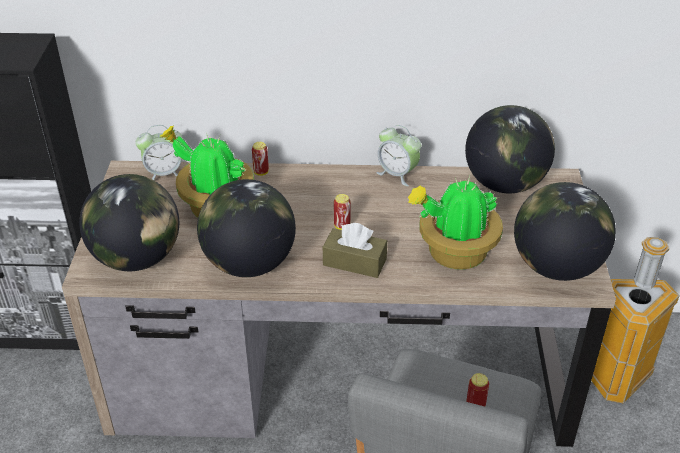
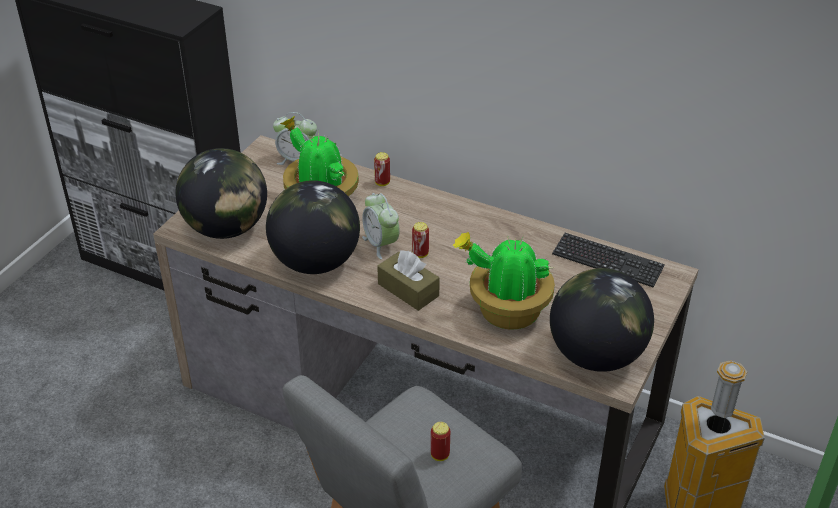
camera: 25 degrees right, 0 degrees up
alarm clock [376,125,422,186] -> alarm clock moved to [362,193,400,259]
globe [465,105,555,193] -> keyboard [552,233,665,287]

